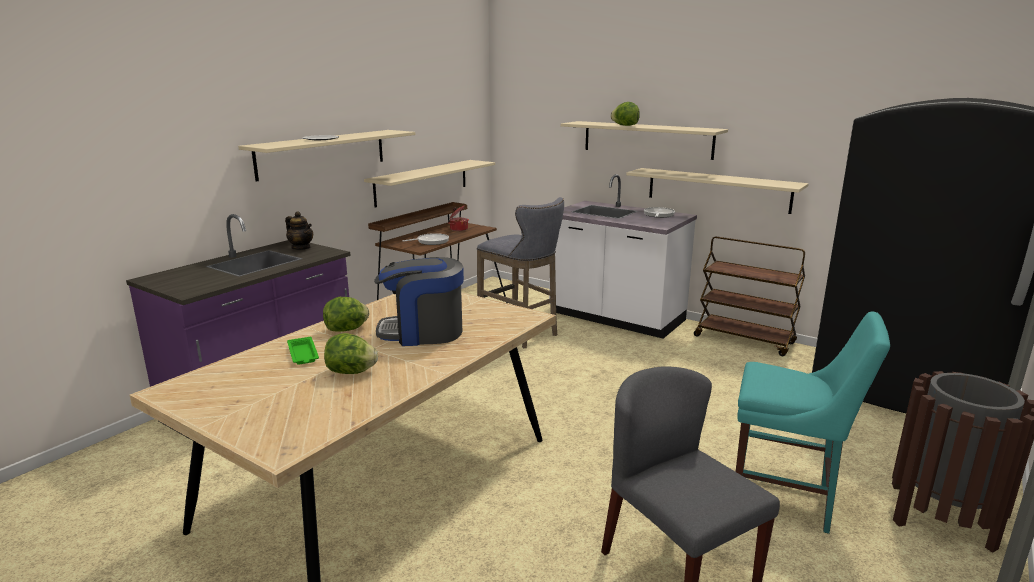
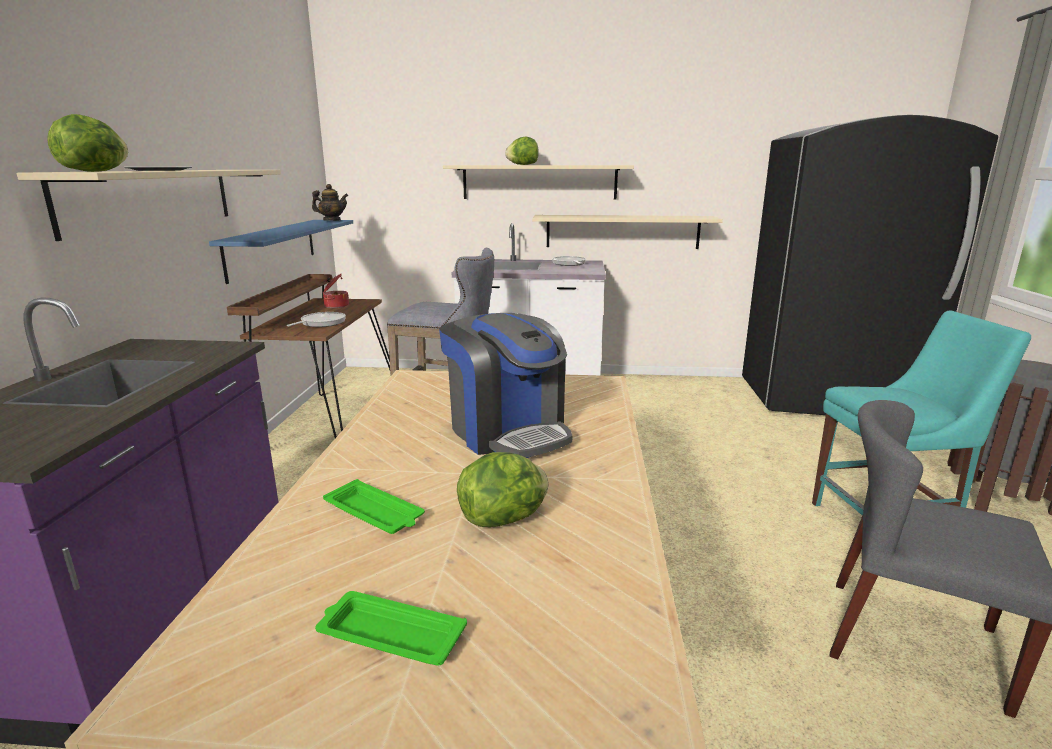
camera: 30 degrees left, 0 degrees up
teapot [285,211,313,250] -> teapot moved to [312,184,348,221]
lettuce [323,297,369,332] -> lettuce moved to [47,114,128,172]
beige shelf [364,160,495,208] -> blue shelf [209,220,353,284]
coffee machine [374,257,464,346] -> coffee machine turned 90 degrees counterclockwise [439,313,572,458]
brown cart [694,236,805,356] -> none
none -> green tray [315,591,467,666]

